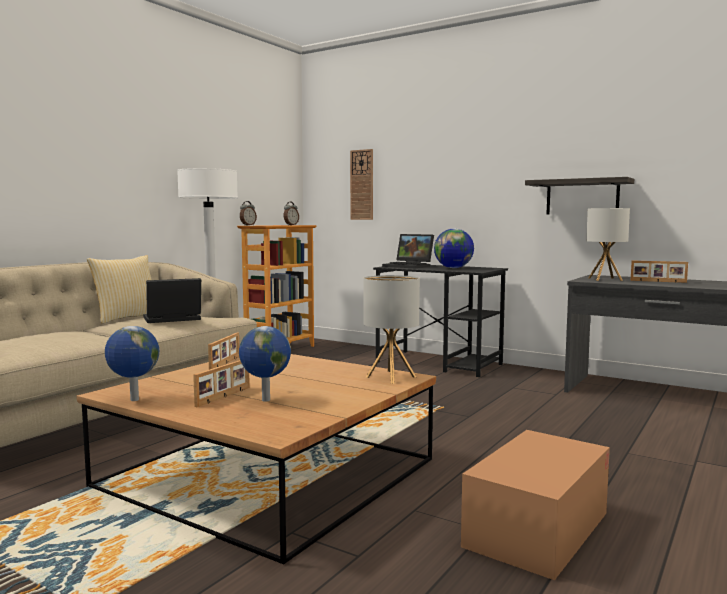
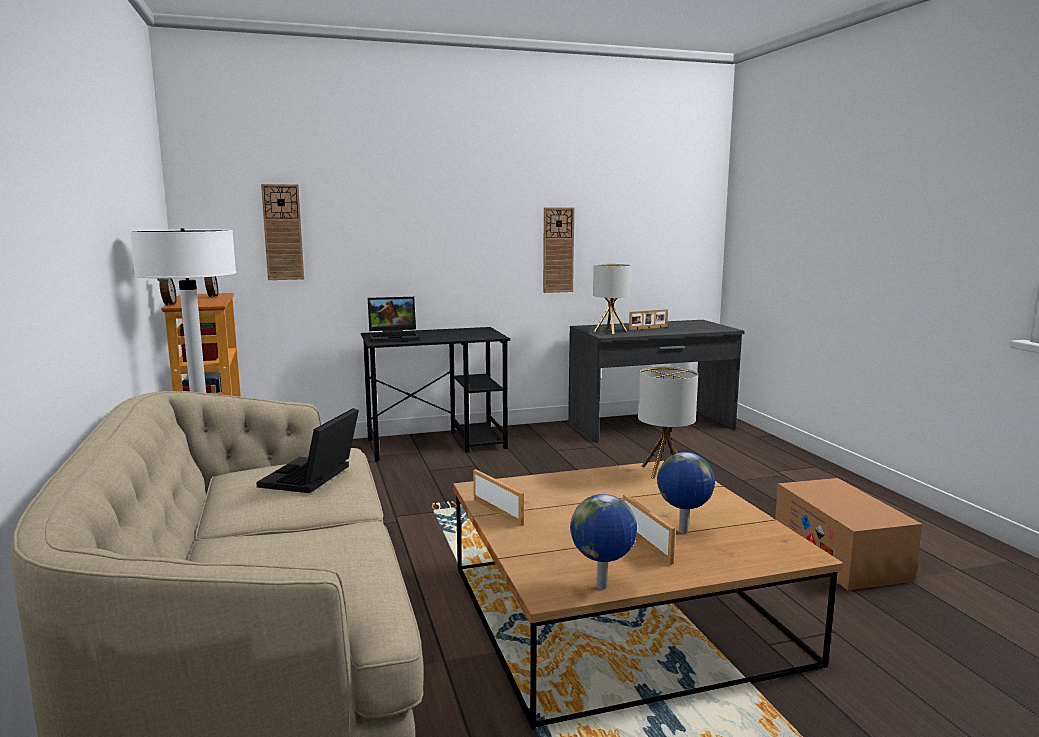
camera: 50 degrees left, 5 degrees up
pillow [87,255,151,324] -> none
globe [434,228,474,268] -> none
shelf [525,177,634,215] -> wall clock [543,208,574,293]

